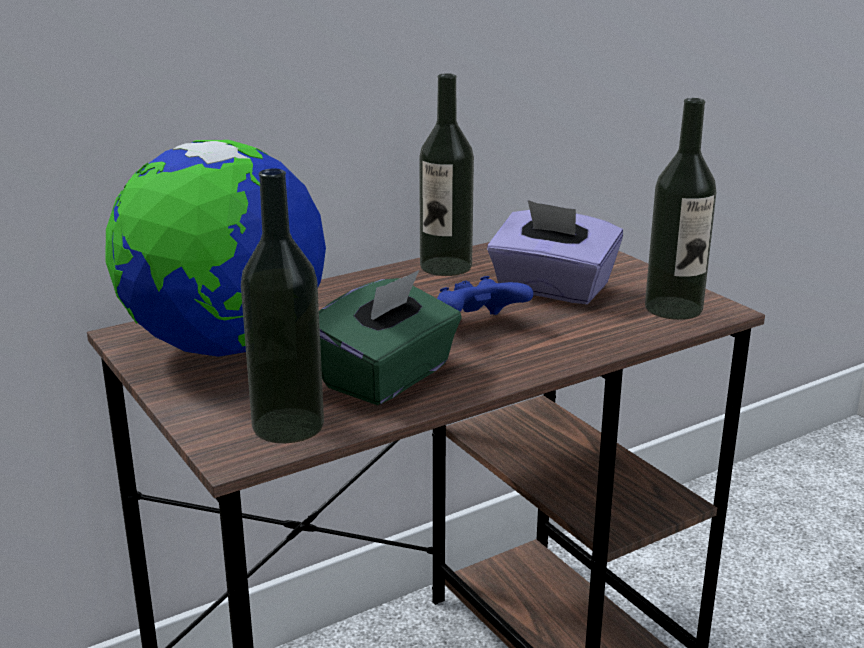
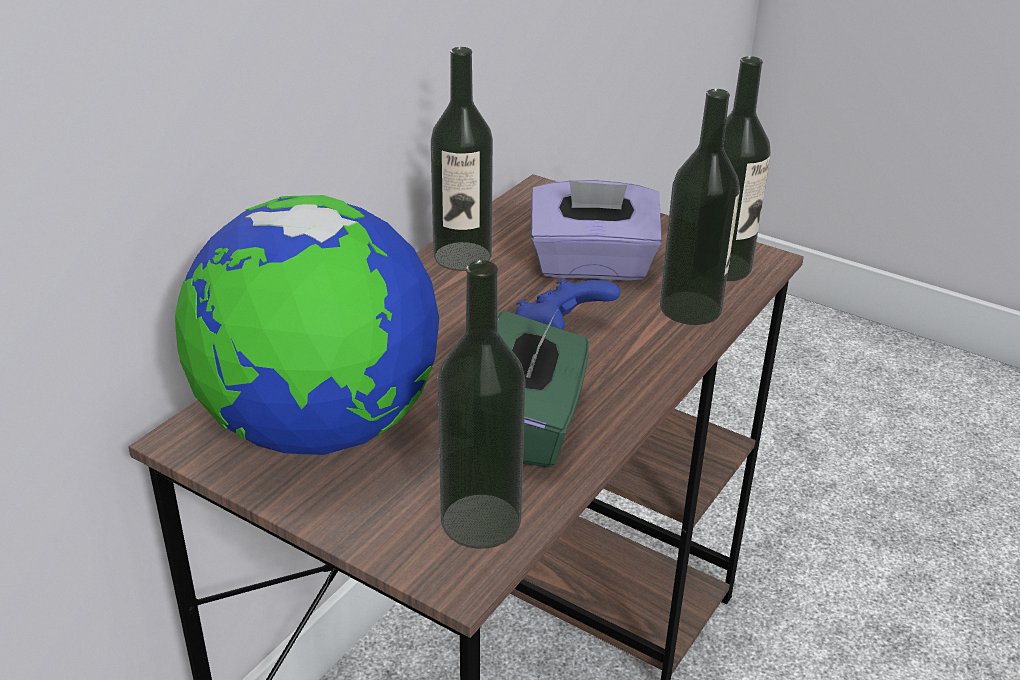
camera: 25 degrees left, 10 degrees up
none -> bottle [660,89,740,325]

